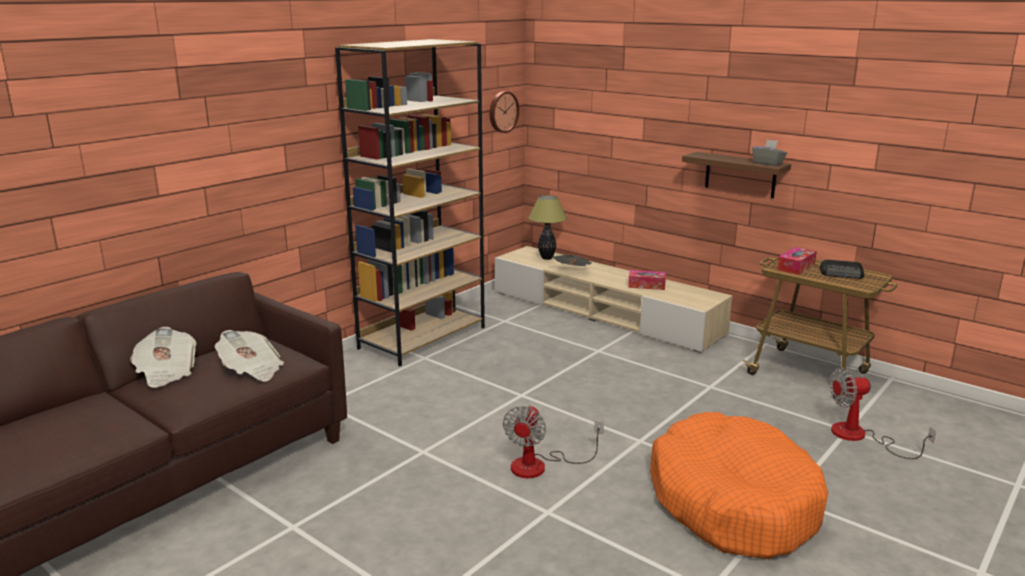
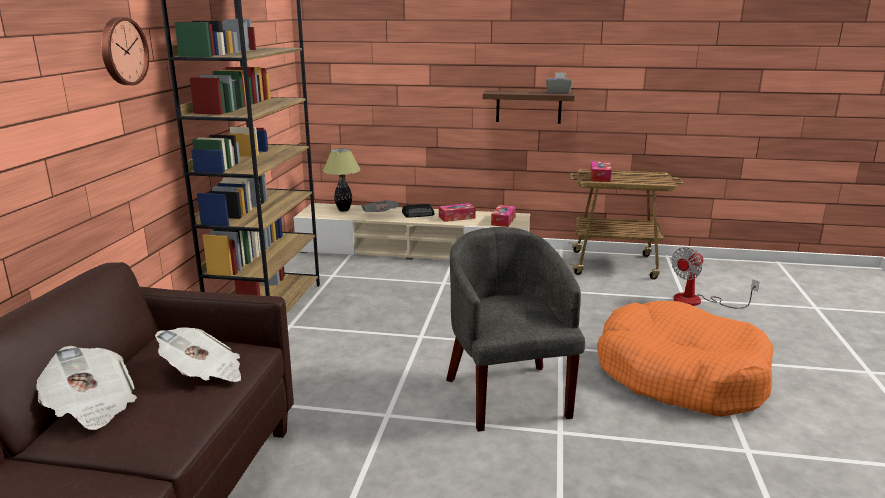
camera: 30 degrees left, 0 degrees up
wall clock [490,91,519,133] -> wall clock moved to [101,17,149,85]
fan [503,405,604,478] -> grey armchair [446,227,585,432]
radio [820,260,864,279] -> radio moved to [402,204,434,218]
none -> tissue box [491,205,516,227]

